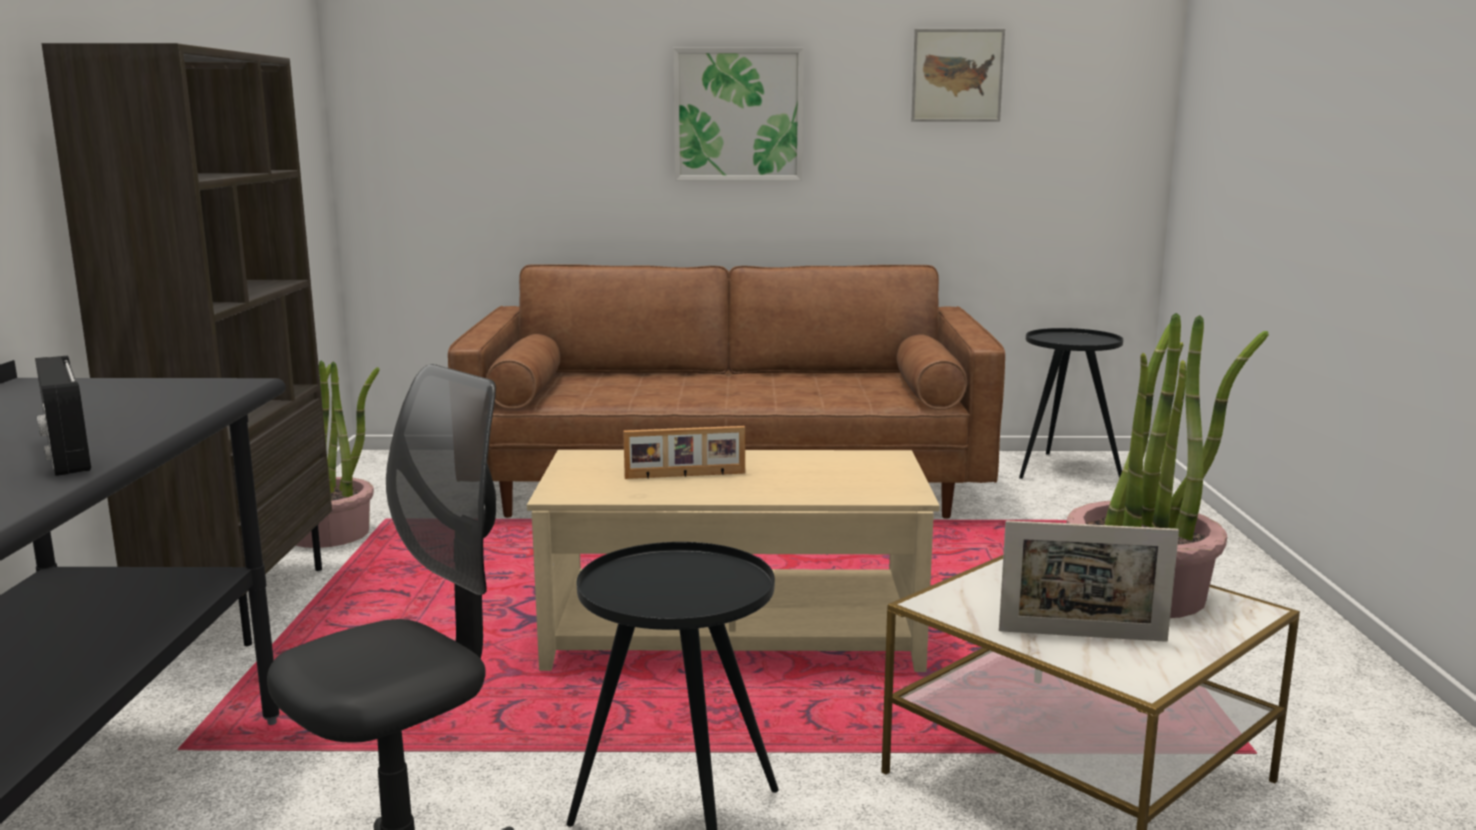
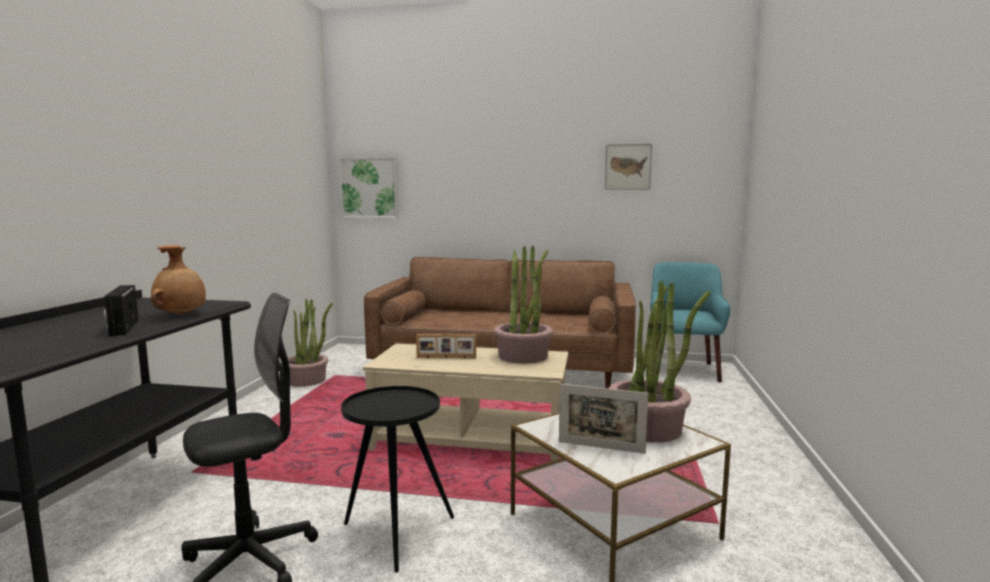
camera: 10 degrees right, 5 degrees down
brown bookcase [42,43,332,646] -> none
picture [673,48,804,181] -> picture moved to [339,157,399,219]
black side table [1019,328,1123,479] -> turquoise armchair [650,262,730,382]
none -> brown vase [151,245,206,315]
none -> potted plant [494,246,553,363]

